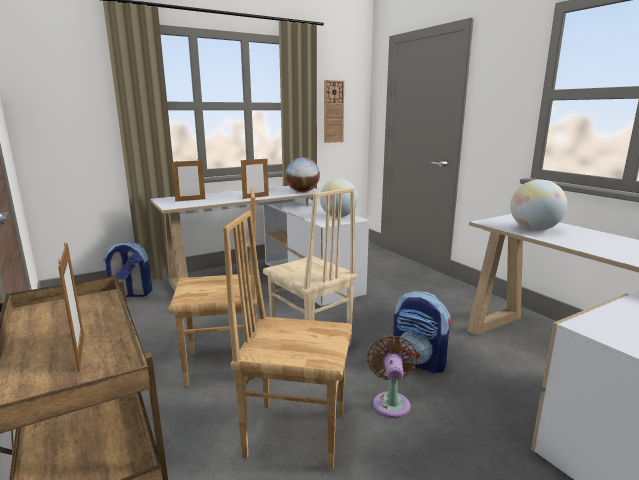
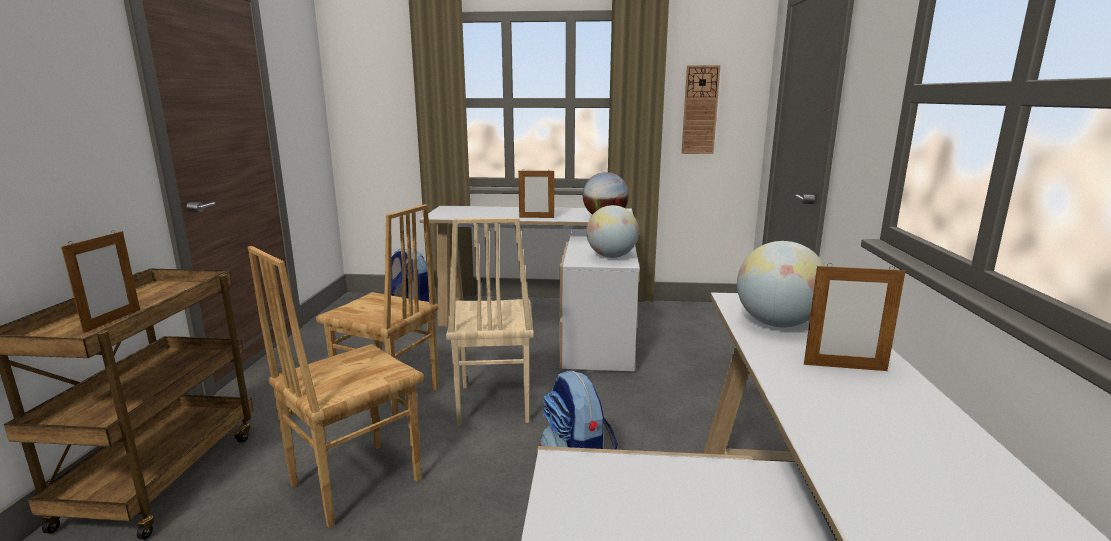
camera: 35 degrees right, 0 degrees up
picture frame [172,160,205,202] -> picture frame moved to [804,263,906,371]
brown chair [223,211,352,470] -> brown chair turned 90 degrees counterclockwise [248,246,424,528]
brown fan [367,335,418,418] -> none

